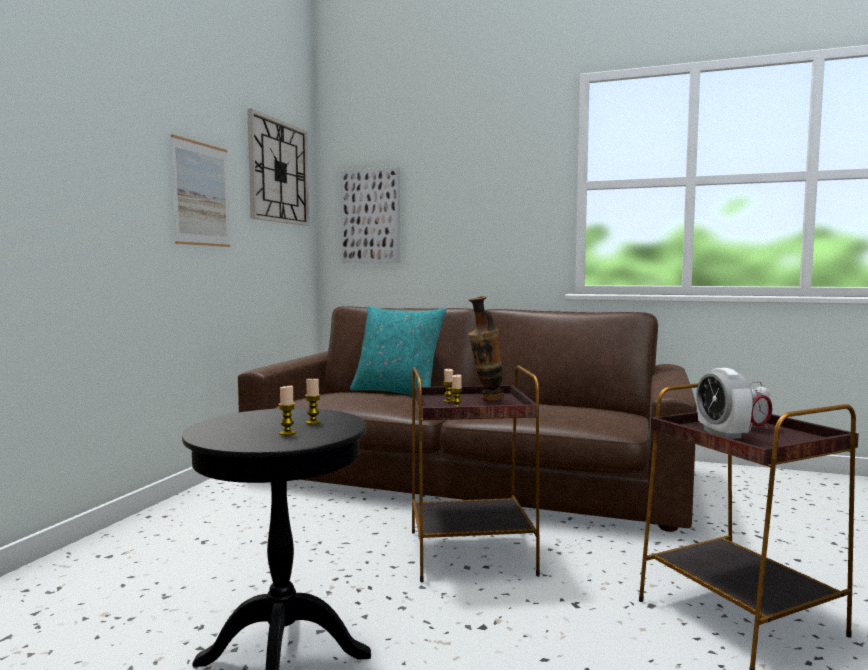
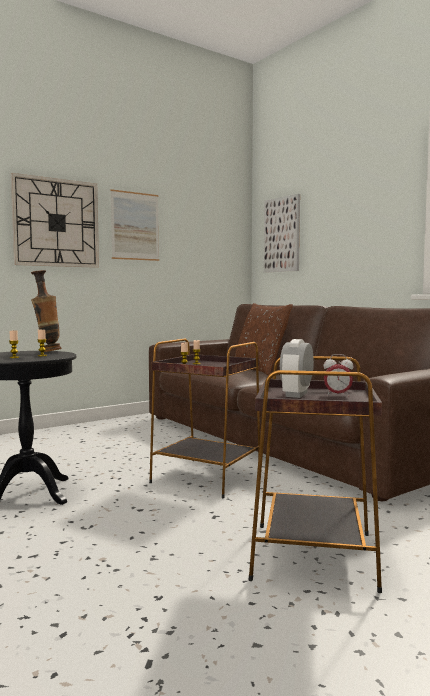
camera: 35 degrees right, 0 degrees up
wall clock [247,109,309,226] -> wall clock moved to [11,173,99,268]
turquoise pillow [350,306,447,395] -> brown pillow [235,303,293,375]
vase [468,296,504,401] -> vase moved to [31,270,61,352]

